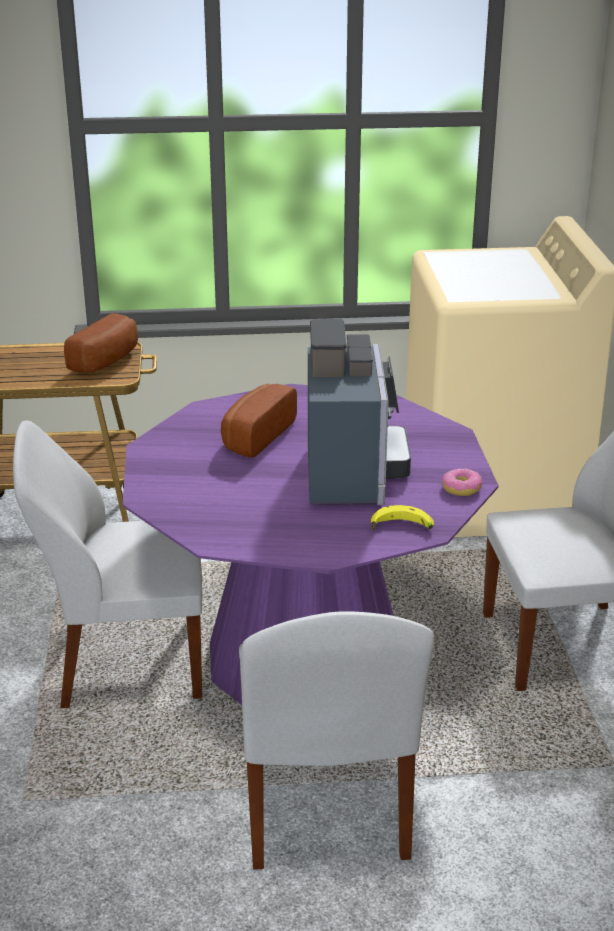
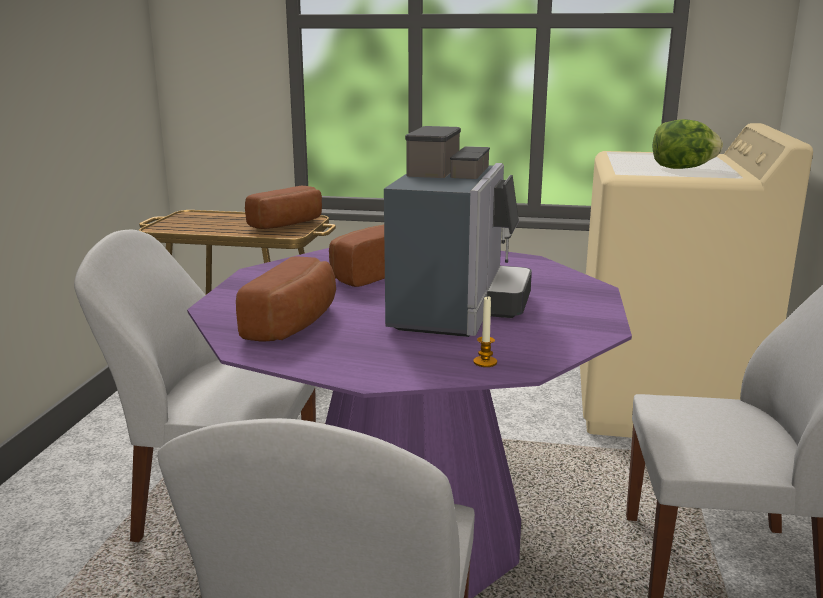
camera: 15 degrees right, 10 degrees down
banana [371,505,434,530] -> candle [473,295,497,367]
donut [442,468,482,496] -> none
none -> bread [236,256,336,342]
none -> lettuce [653,119,723,169]

